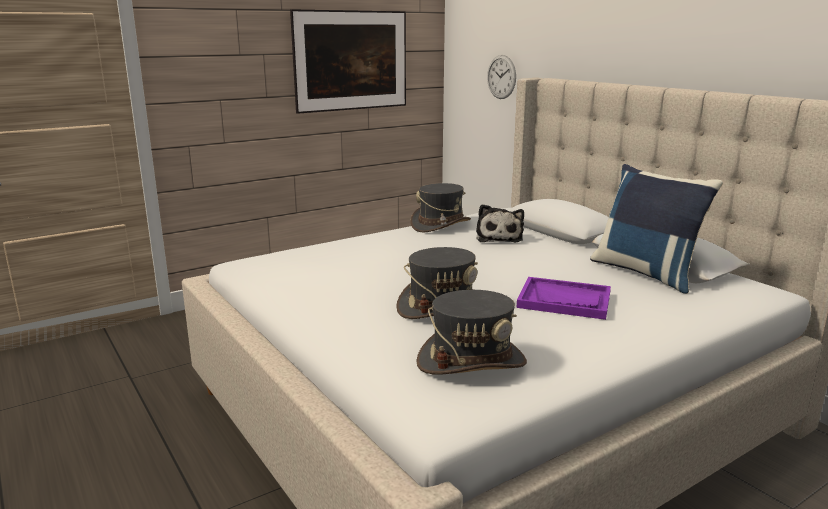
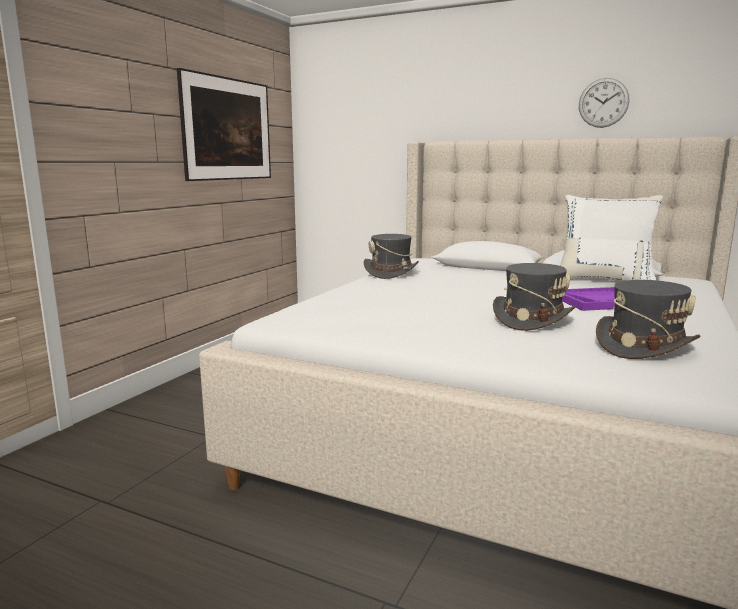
camera: 30 degrees left, 5 degrees down
plush toy [476,204,524,242] -> none
wall clock [487,55,516,99] -> wall clock moved to [579,78,629,128]
blue pillow [590,164,723,294] -> white pillow [560,195,664,281]

